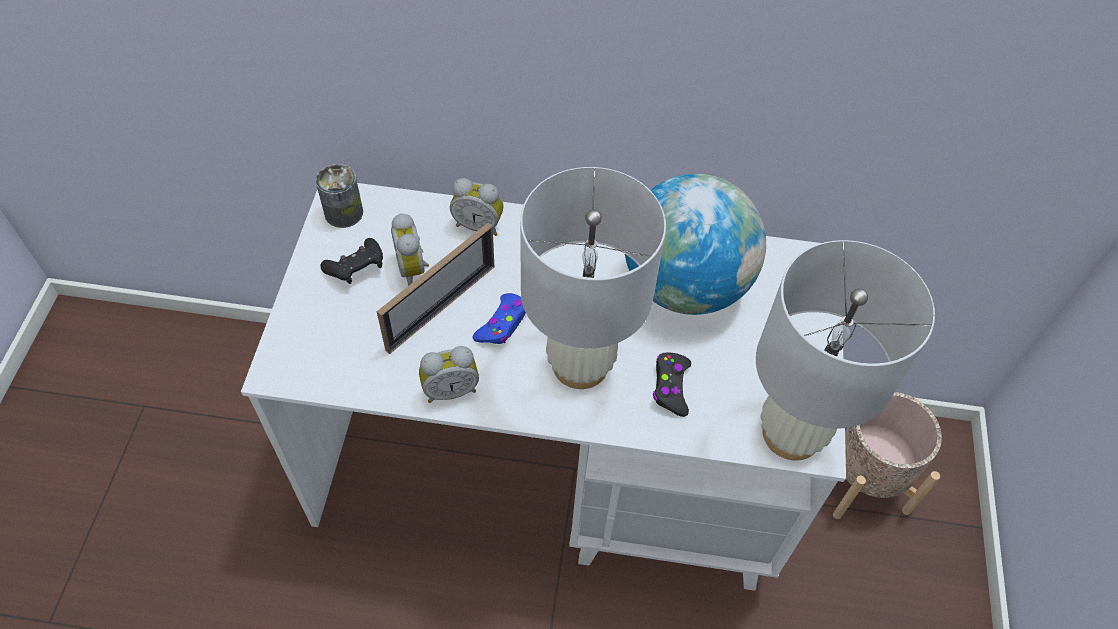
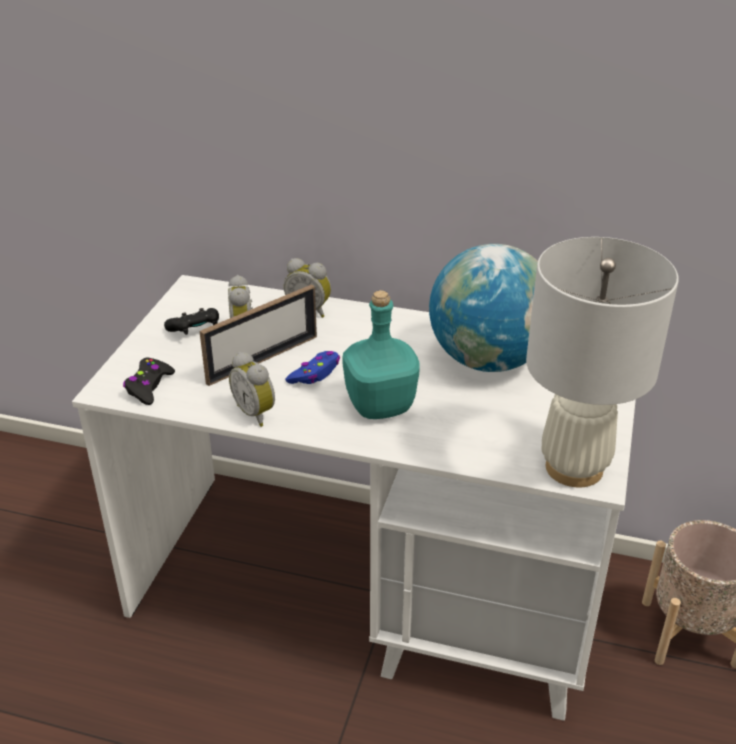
camera: 10 degrees right, 20 degrees down
can [316,164,363,228] -> none
alarm clock [419,346,479,403] -> alarm clock turned 60 degrees clockwise [229,352,275,427]
white table lamp [520,167,666,389] -> turquoise bottle [343,290,420,419]
black game controller [653,352,691,417] -> black game controller moved to [123,358,175,405]

